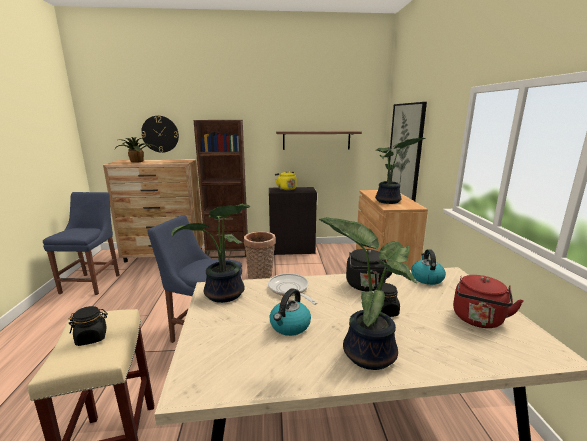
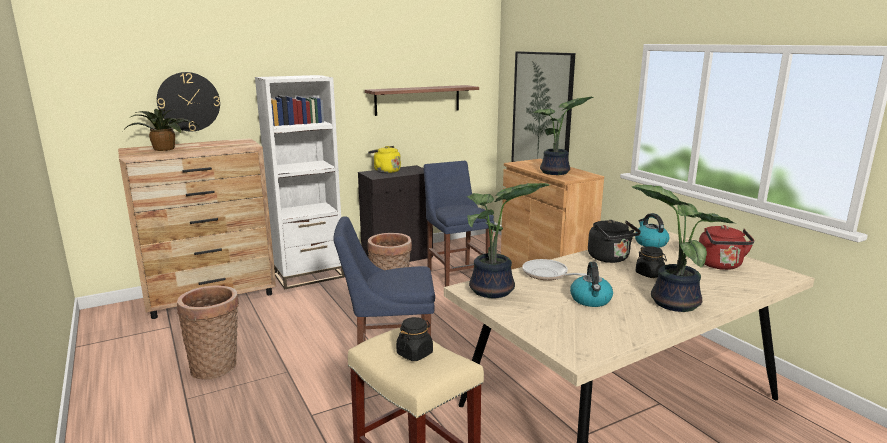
camera: 25 degrees left, 0 degrees up
blue chair [43,192,120,295] -> blue chair moved to [423,161,494,287]
brown bookcase [194,120,248,258] -> white bookcase [255,75,345,289]
none -> basket [177,285,239,379]

